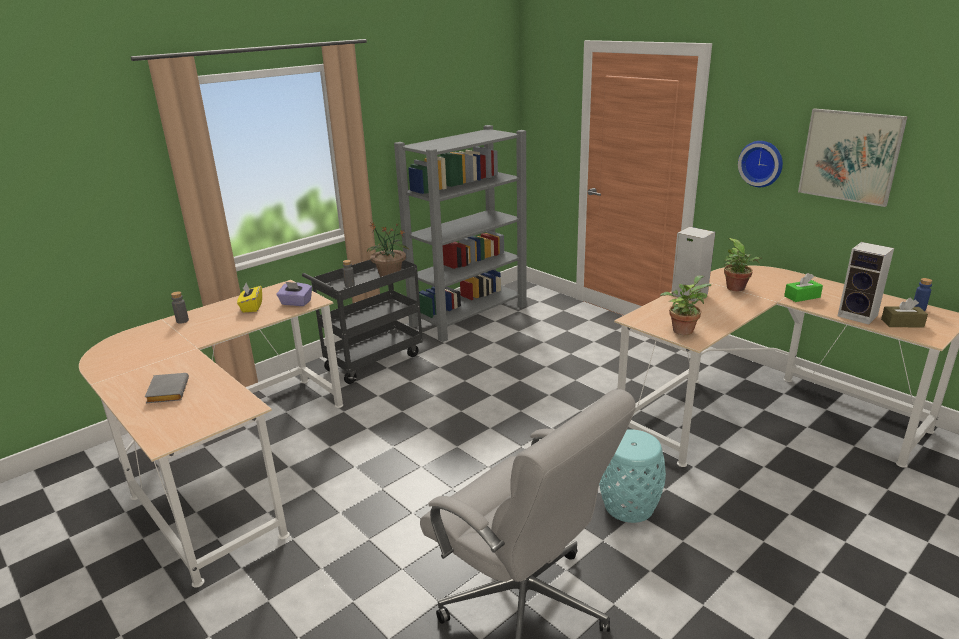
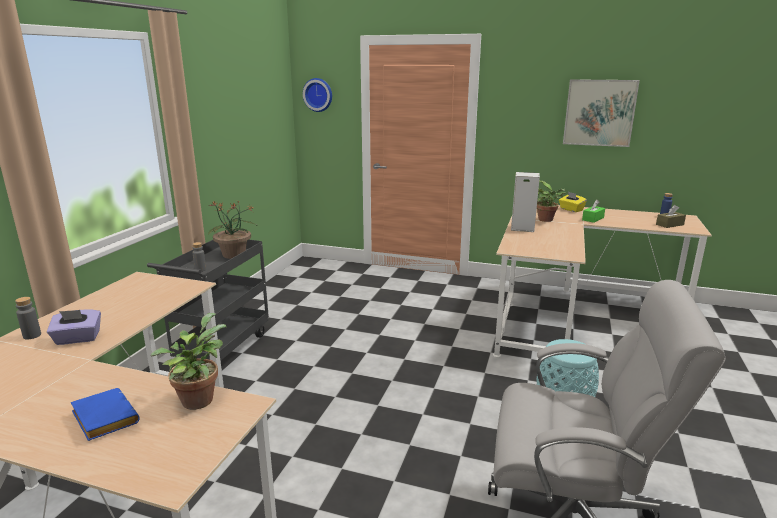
camera: 30 degrees left, 5 degrees down
grey book [145,373,189,403] -> blue book [71,388,139,441]
yellow tissue box [237,283,262,313] -> yellow tissue box moved to [559,192,587,212]
purple tissue box [277,282,312,306] -> purple tissue box moved to [47,310,101,345]
grey bookcase [394,125,527,342] -> none
potted plant [660,275,711,335] -> potted plant moved to [151,313,227,410]
wall clock [738,141,783,187] -> wall clock moved to [303,78,332,112]
speaker [838,242,894,325] -> none

